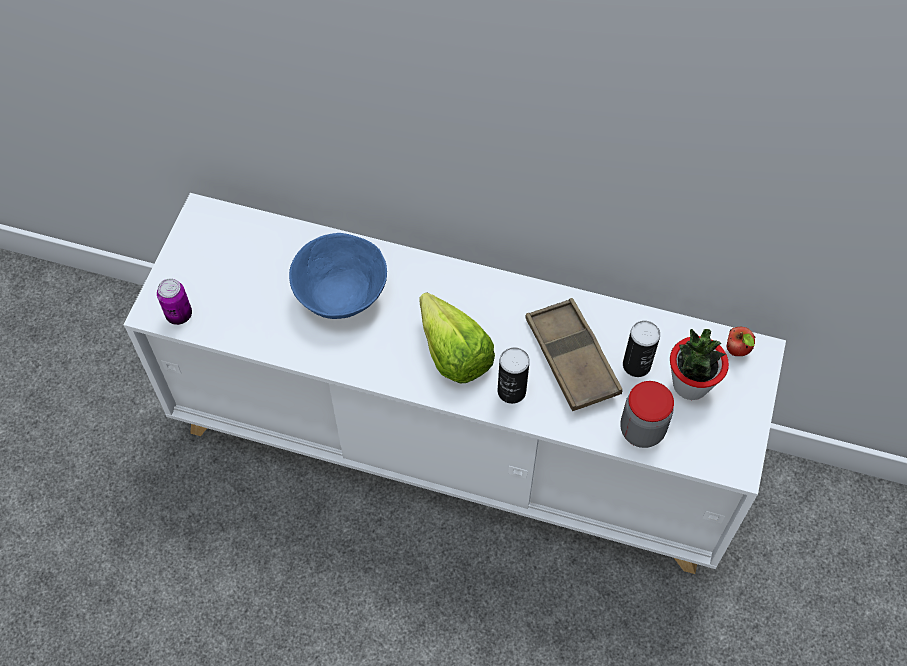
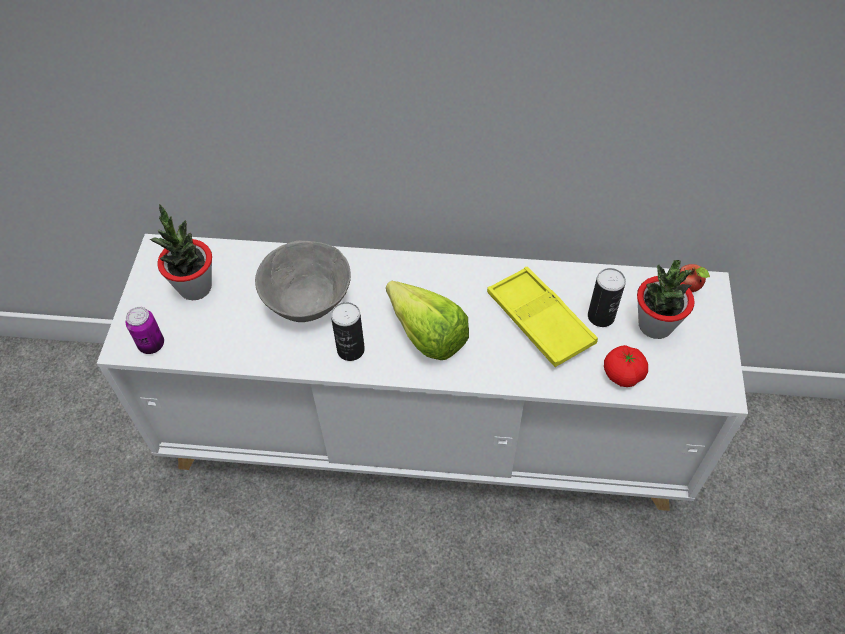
camera: 10 degrees left, 5 degrees down
blue bowl [289,233,387,319] -> grey bowl [255,241,351,322]
can [498,347,530,404] -> can moved to [331,302,365,361]
brown tray [525,298,623,411] -> yellow tray [487,267,598,367]
jar [620,381,674,448] -> tomato [604,345,648,387]
none -> potted plant [150,204,212,300]

